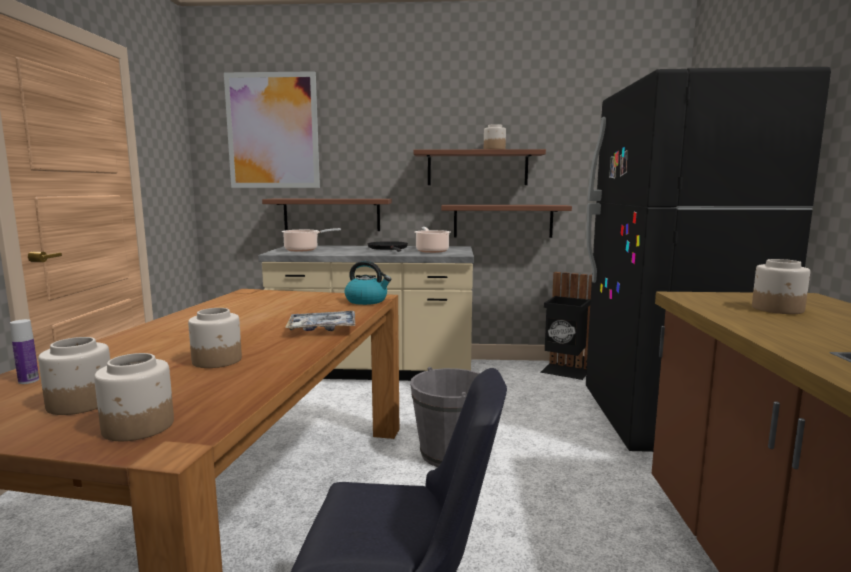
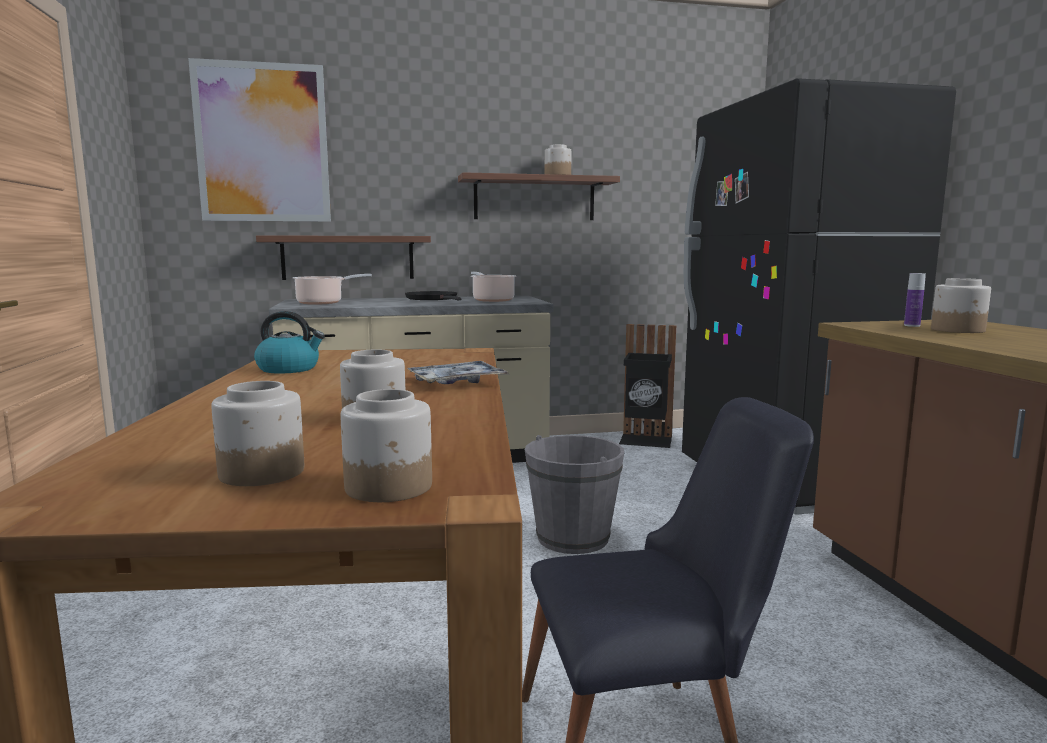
camera: 15 degrees left, 0 degrees up
bottle [10,319,39,384] -> bottle moved to [904,273,926,327]
kettle [345,261,392,305] -> kettle moved to [254,311,325,374]
shelf [441,205,572,238] -> none

